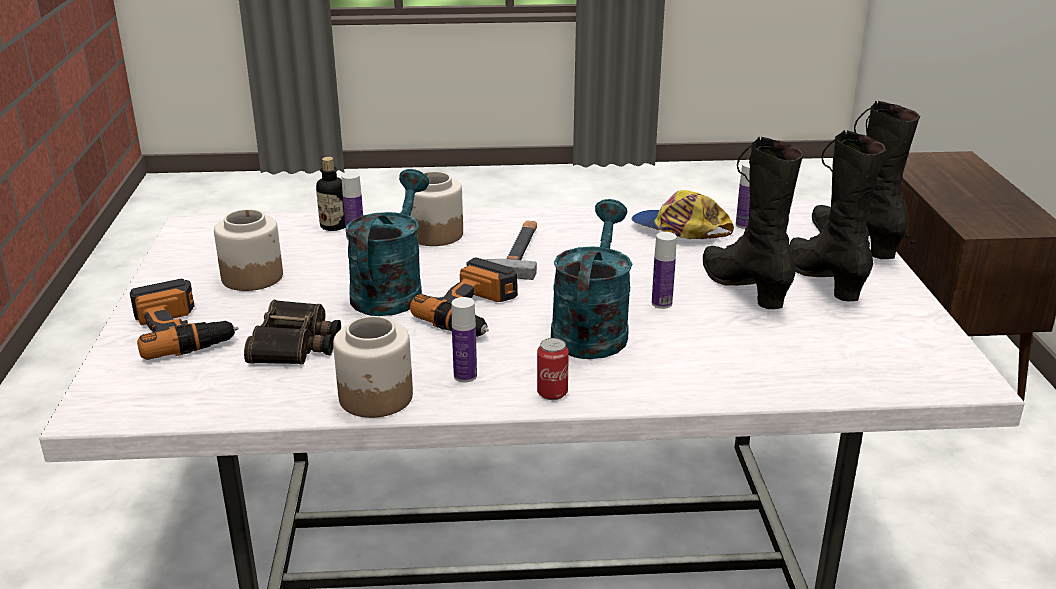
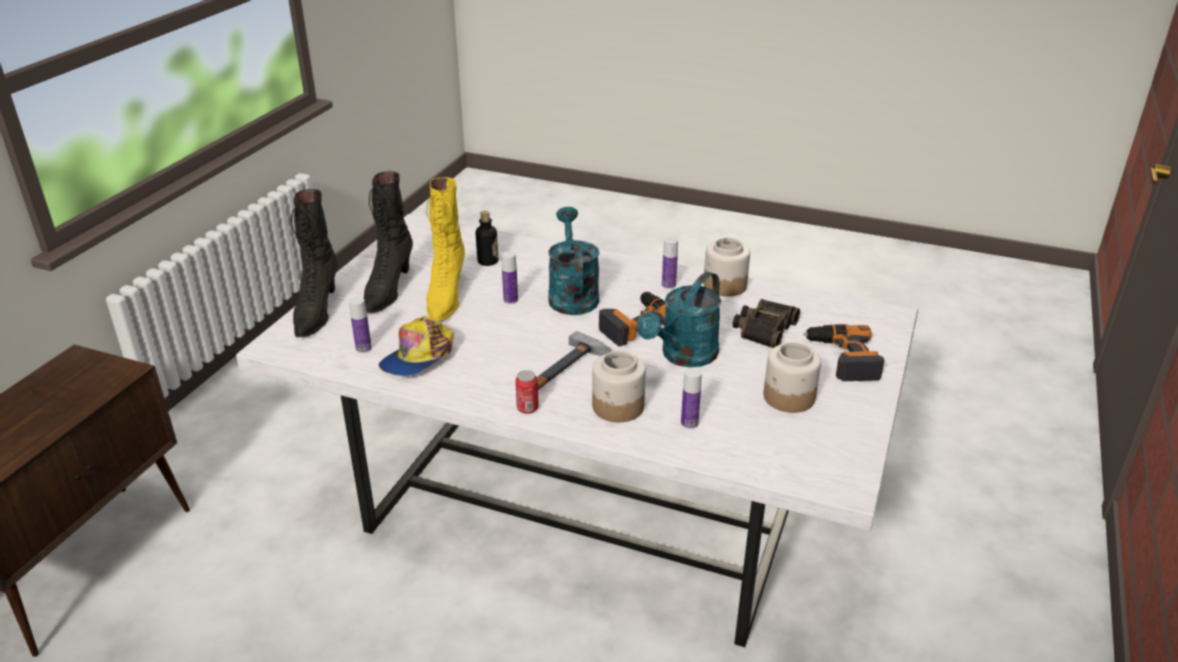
camera: 155 degrees left, 5 degrees up
bottle [316,157,345,231] -> bottle moved to [476,211,498,266]
can [537,338,569,400] -> can moved to [515,370,539,414]
turquoise watering can [551,199,632,359] -> turquoise watering can turned 135 degrees clockwise [548,207,599,315]
cap [632,190,734,239] -> cap turned 60 degrees clockwise [379,316,454,376]
black boot [703,136,804,309] -> yellow boot [426,177,465,321]

